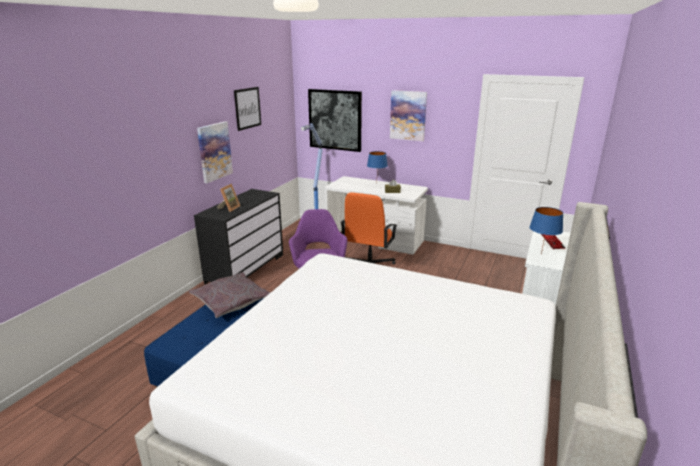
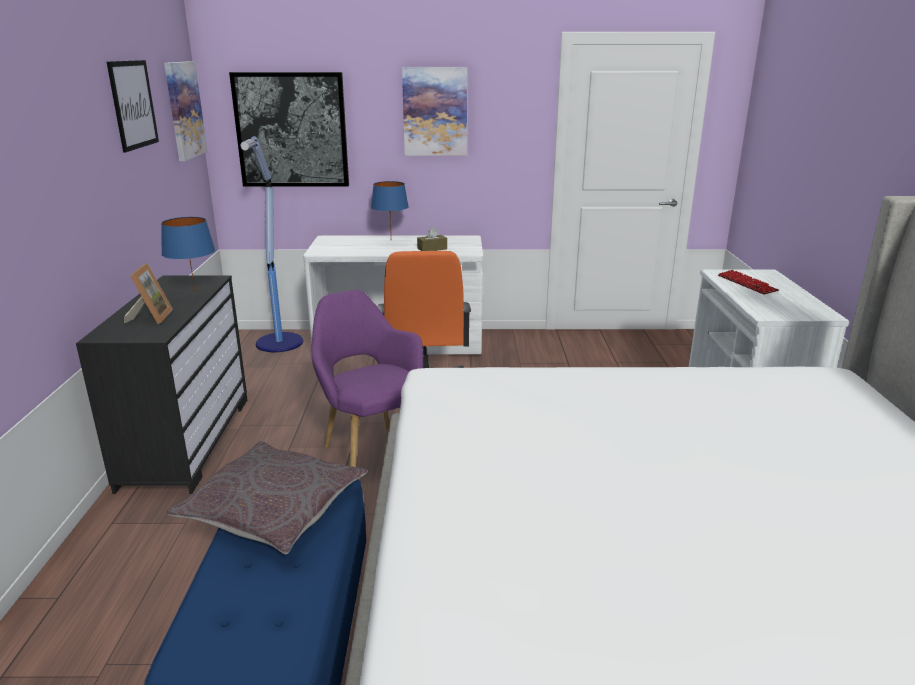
camera: 25 degrees left, 0 degrees up
picture [197,121,233,183] -> picture moved to [164,61,208,161]
blue table lamp [529,207,563,255] -> blue table lamp moved to [161,217,215,296]

